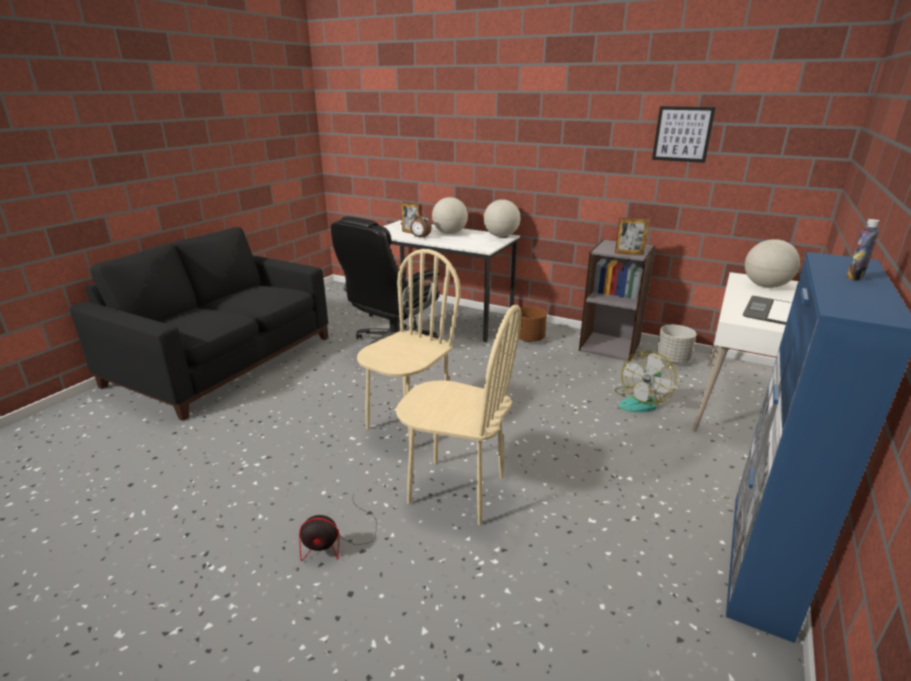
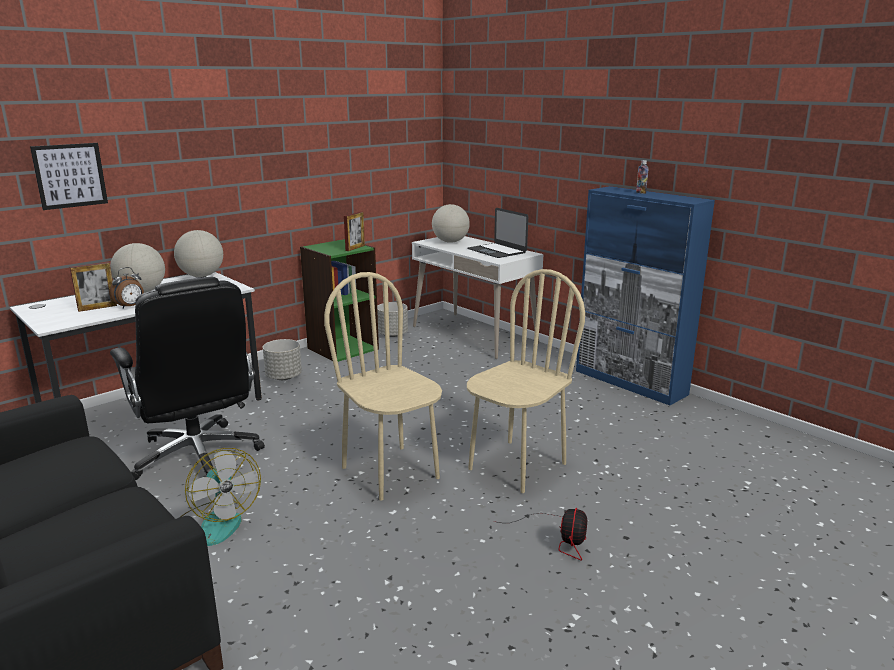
camera: 70 degrees left, 5 degrees down
brown planter [519,307,547,342] -> grey planter [263,339,302,380]
grey bookcase [579,239,656,362] -> green bookcase [300,239,379,362]
fan [615,351,677,412] -> fan moved to [180,448,261,546]
picture [652,106,716,163] -> picture moved to [30,143,108,210]

